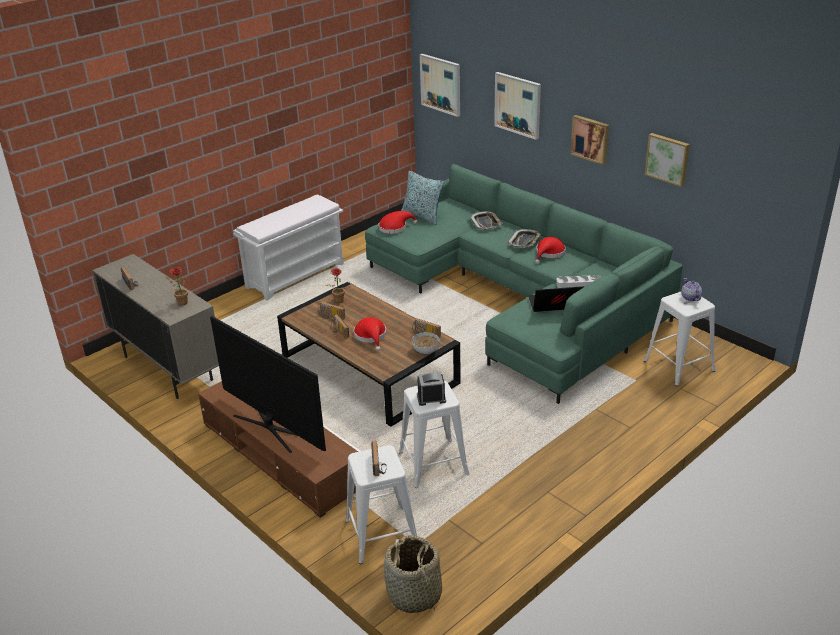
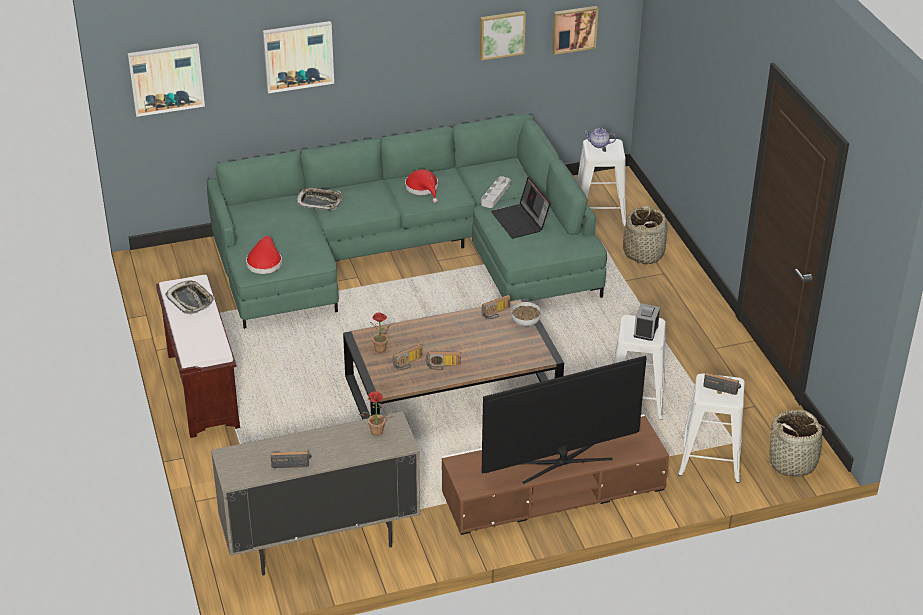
camera: 65 degrees left, 5 degrees up
white bench [233,194,344,300] -> brown bench [156,275,240,438]
red hat [354,317,386,351] -> none
pillow [401,171,444,225] -> none
tray [508,229,541,248] -> tray moved to [165,280,215,314]
laptop [528,286,584,312] -> laptop turned 45 degrees counterclockwise [491,177,551,238]
picture [571,115,609,165] -> picture moved to [552,6,598,55]
none -> basket [623,206,668,264]

